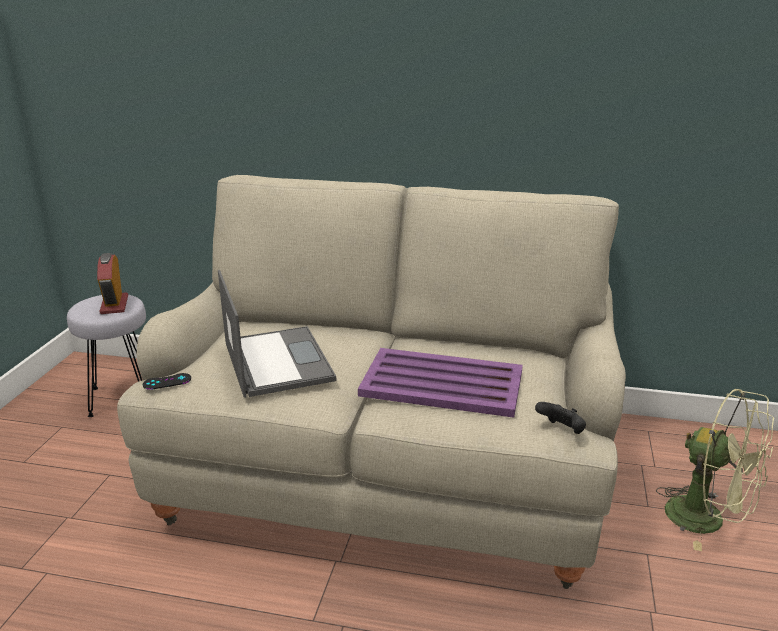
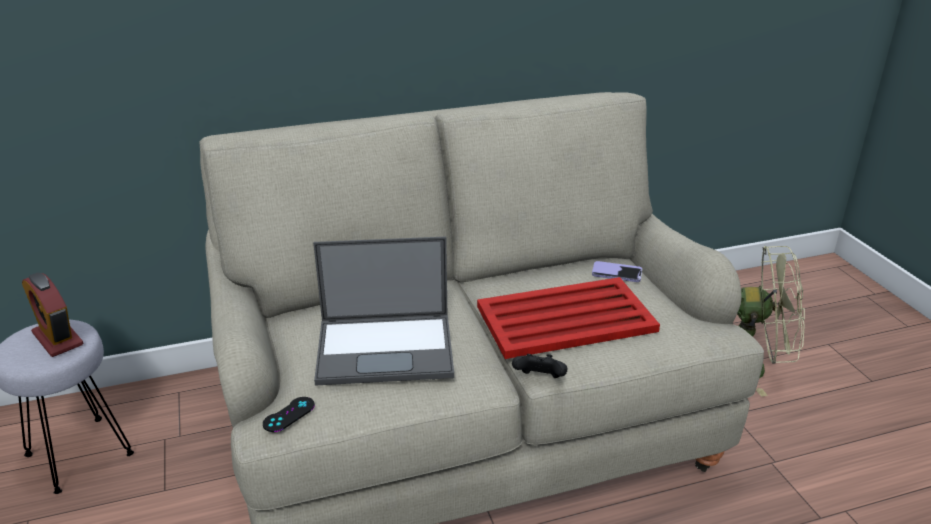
camera: 30 degrees left, 5 degrees up
laptop [218,270,336,398] -> laptop turned 135 degrees clockwise [313,236,454,386]
purple tray [358,348,523,418] -> red tray [477,277,660,359]
black game controller [535,402,586,434] -> black game controller moved to [512,354,567,378]
none -> phone [592,261,642,282]

